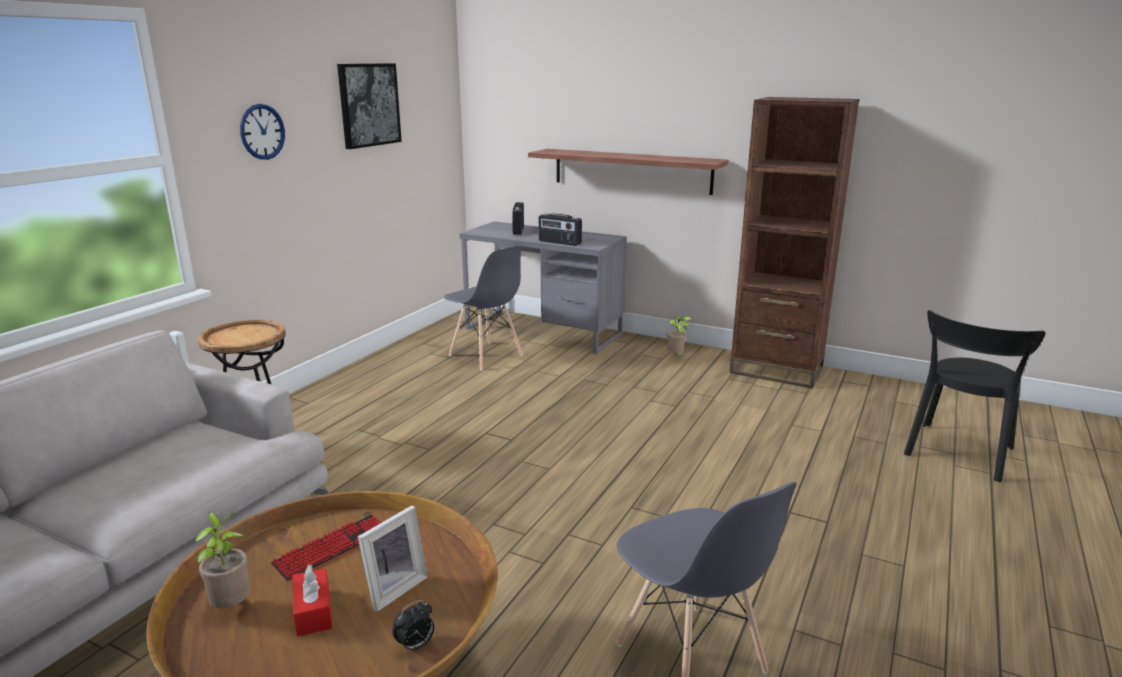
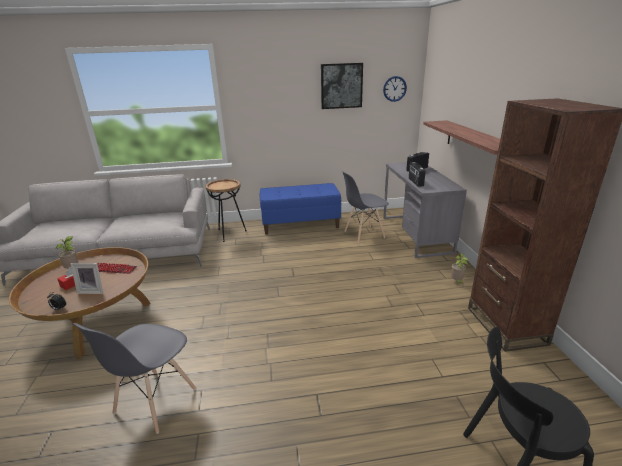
camera: 55 degrees right, 5 degrees up
wall clock [240,104,285,160] -> wall clock moved to [383,76,407,102]
grey chair [444,246,523,371] -> grey chair turned 60 degrees clockwise [342,171,389,244]
none -> blue bench [260,183,341,235]

